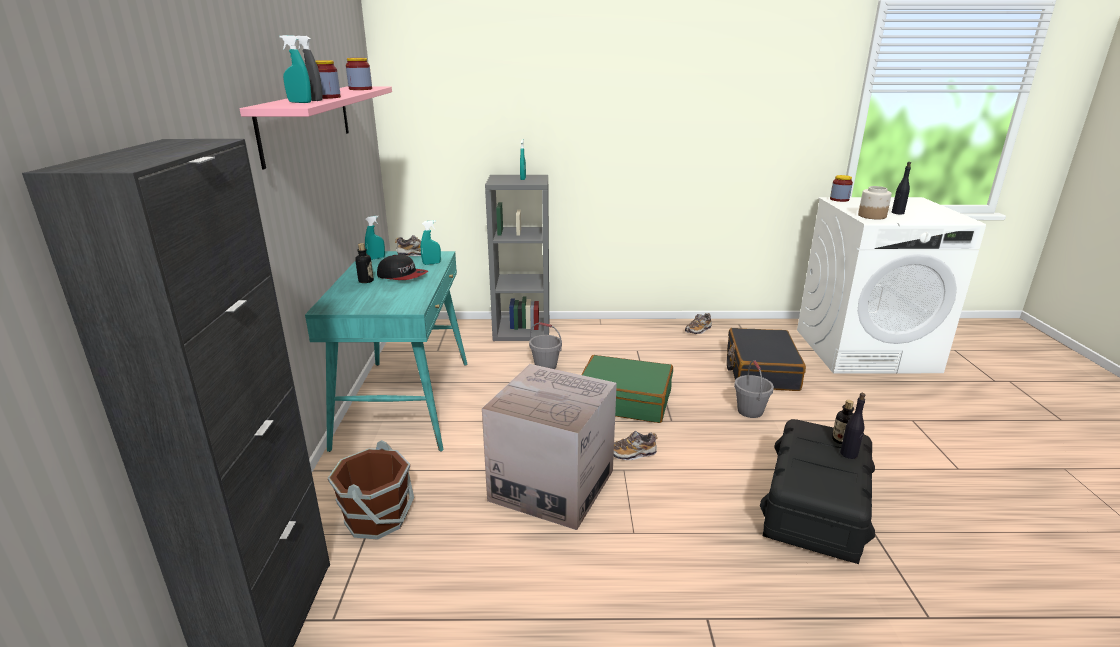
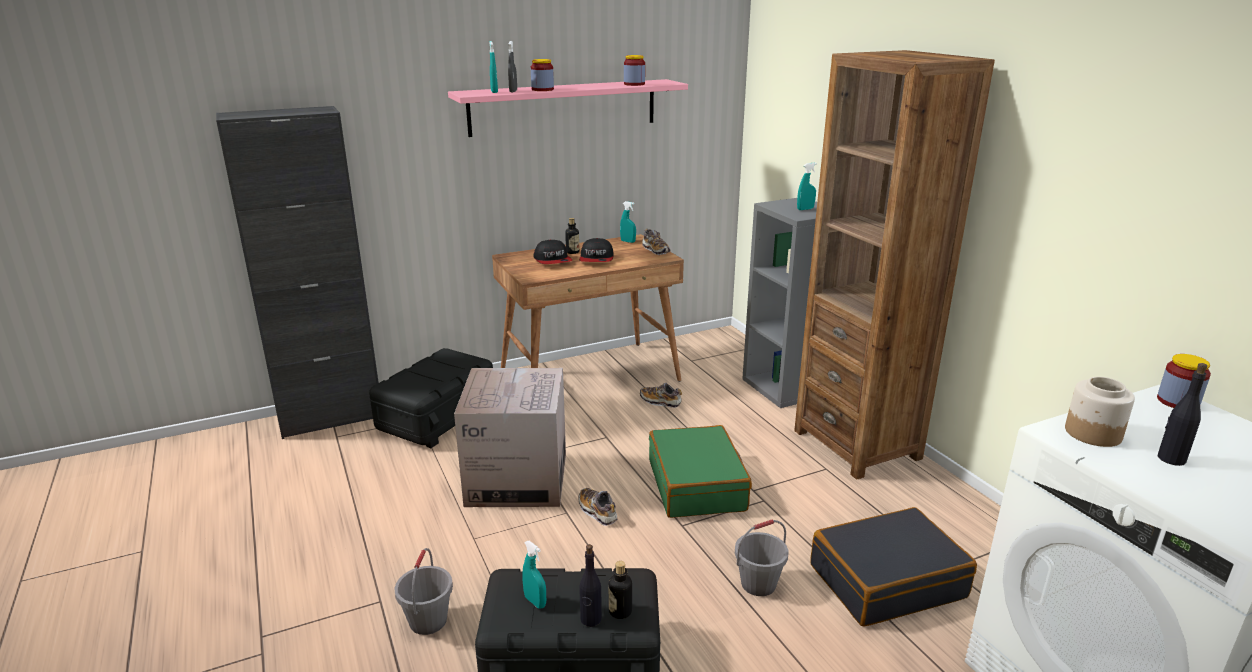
camera: 65 degrees right, 0 degrees up
turquoise desk [305,251,467,452] -> brown desk [492,234,684,382]
brown bucket [328,440,414,540] -> black storage box [369,348,493,448]
turquoise spray bottle [421,220,441,265] -> turquoise spray bottle moved to [522,541,546,608]
grey bucket [529,322,562,369] -> grey bucket moved to [394,548,453,635]
shoe [685,313,712,334] -> shoe moved to [640,383,682,408]
none -> cap [533,239,572,264]
none -> brown bookcase [794,50,995,480]

